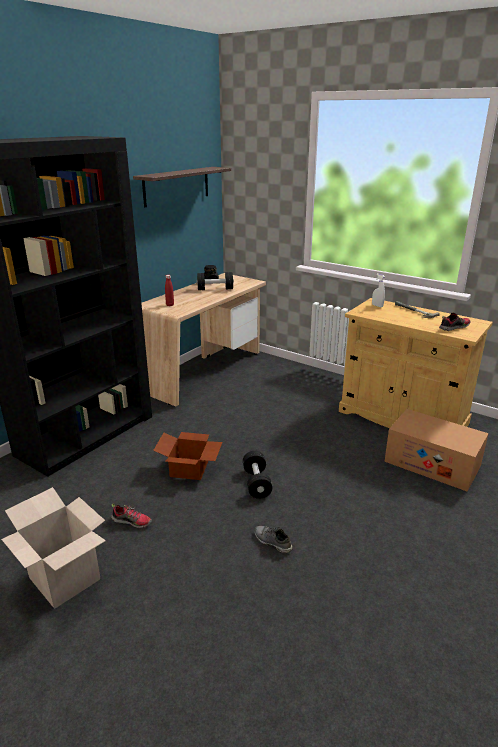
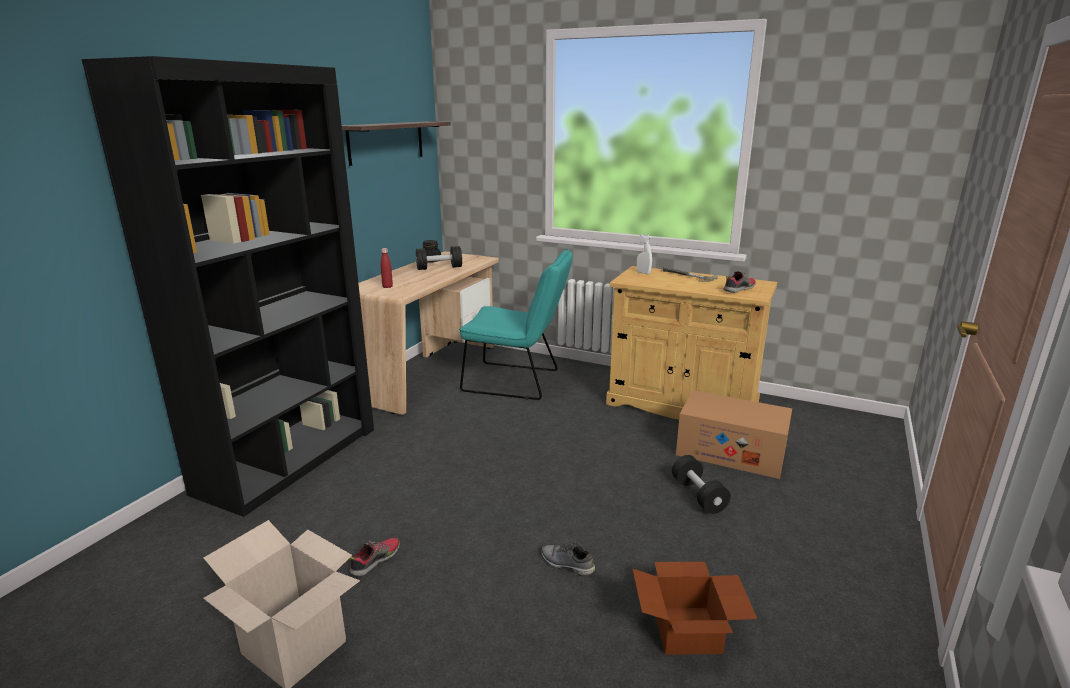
camera: 10 degrees left, 5 degrees down
shoe [111,504,152,528] -> shoe turned 60 degrees counterclockwise [349,538,400,577]
cardboard box [153,432,222,480] -> cardboard box moved to [632,562,757,655]
black dumbbell [243,451,272,499] -> black dumbbell moved to [672,455,731,514]
none -> turquoise chair [459,249,573,400]

